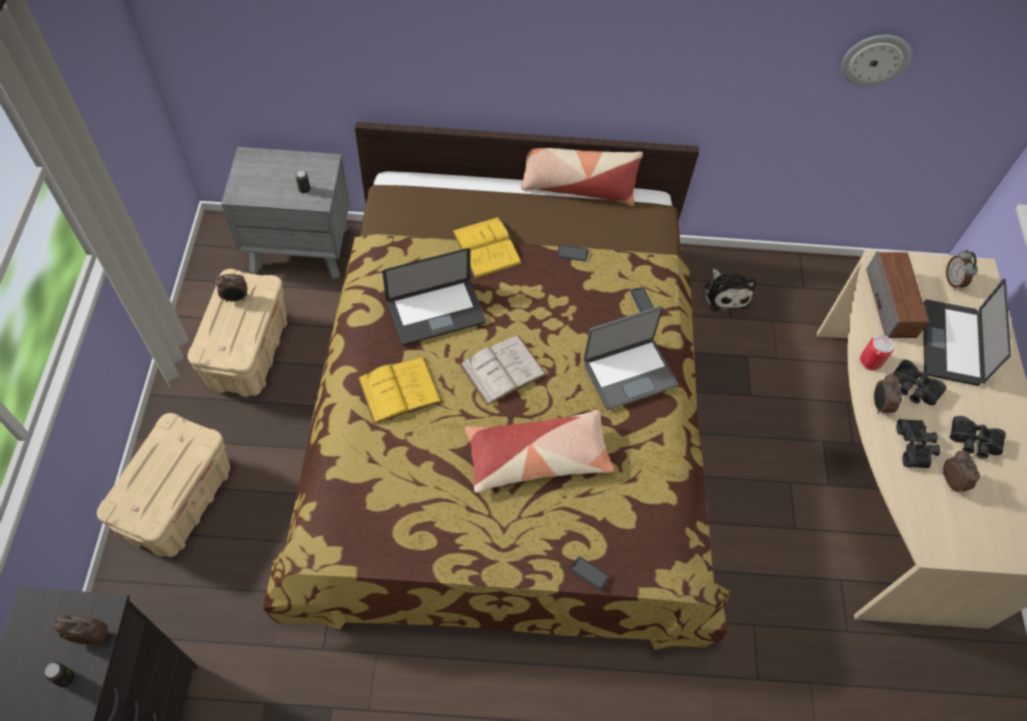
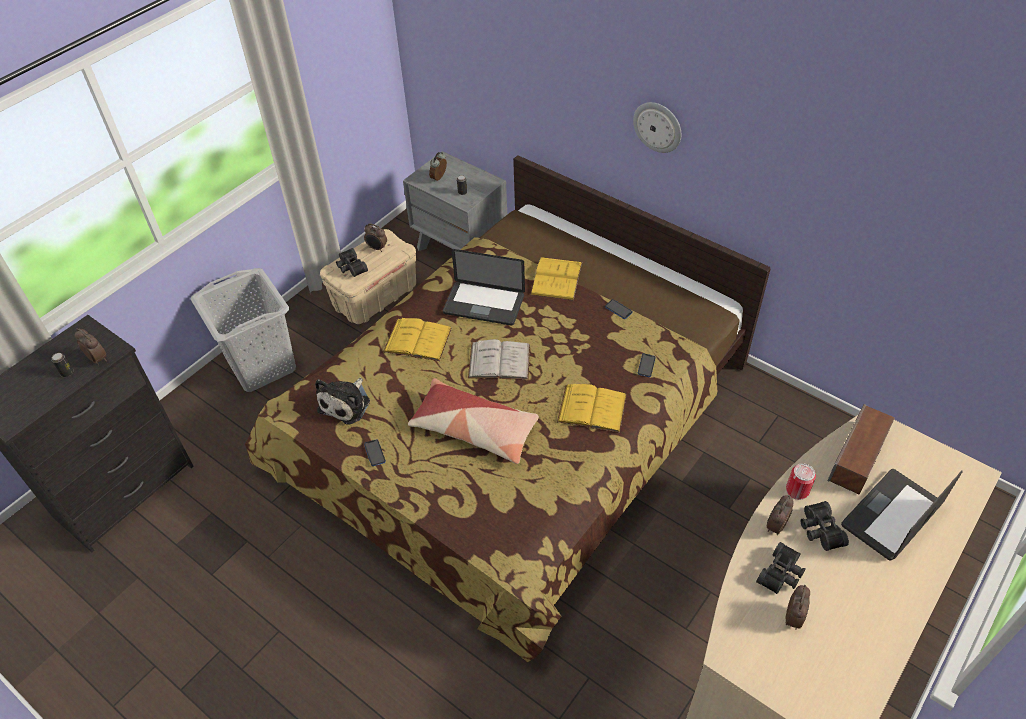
camera: 40 degrees right, 10 degrees down
beige storage box [97,413,230,557] -> grey laundry basket [191,268,296,392]
pillow [521,148,643,206] -> none
phone [570,557,609,590] -> phone moved to [364,439,386,466]
laptop [583,306,678,410] -> yellow book [557,384,627,433]
plush toy [704,268,756,312] -> plush toy moved to [315,377,370,425]
wall clock [841,35,911,86] -> wall clock moved to [633,102,681,153]
alarm clock [946,250,978,289] -> alarm clock moved to [429,152,447,182]
black binoculars [950,416,1006,459] -> black binoculars moved to [336,248,368,277]

